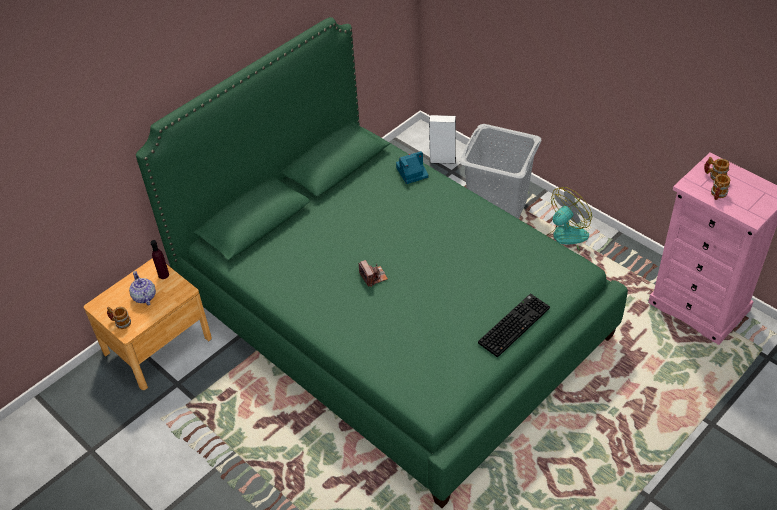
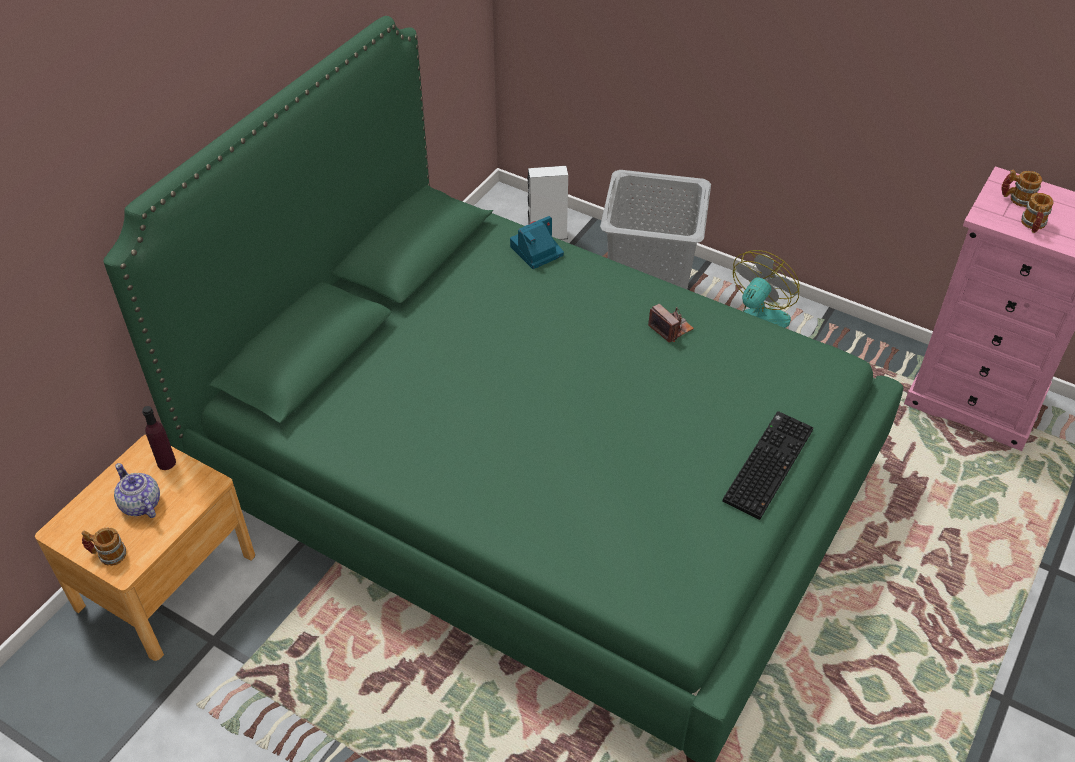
camera: 15 degrees left, 0 degrees up
camera [359,260,388,287] -> camera moved to [648,304,694,343]

